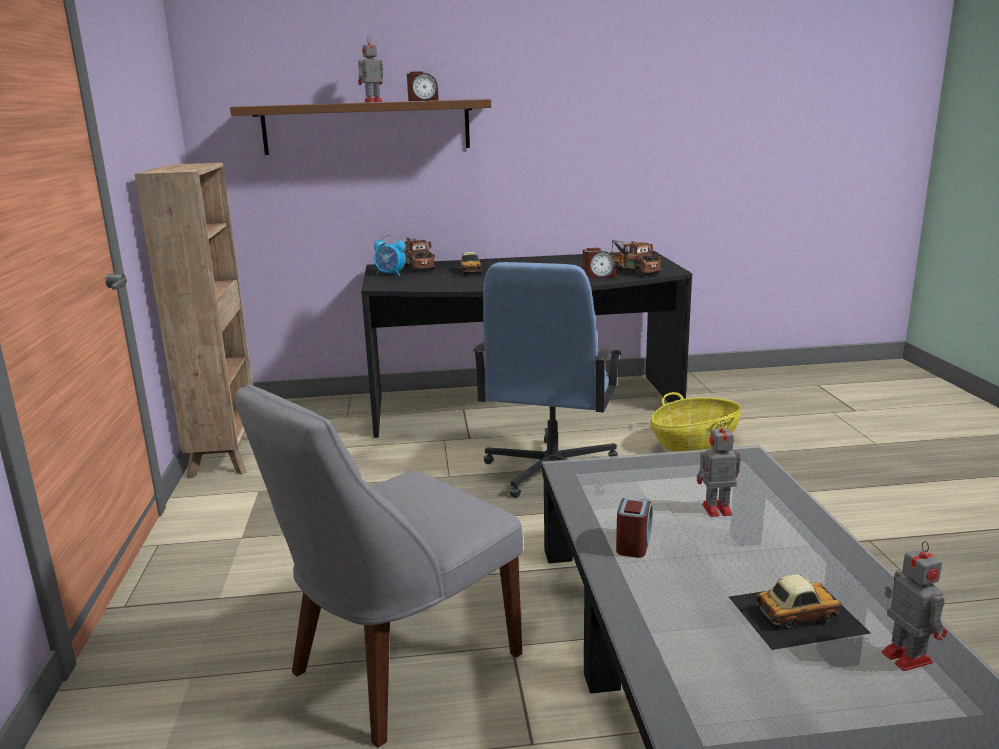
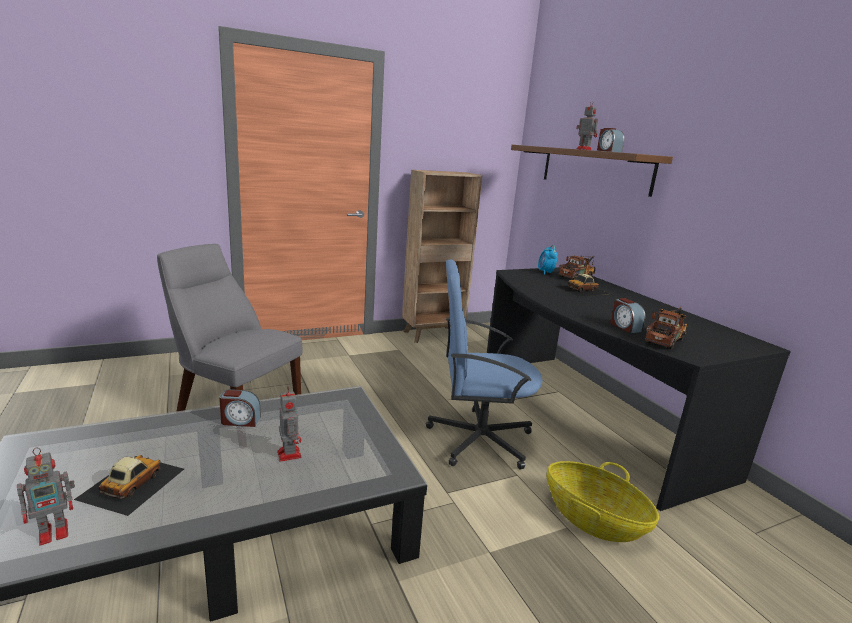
camera: 70 degrees right, 0 degrees up
toy car [729,574,871,650] -> toy car turned 135 degrees counterclockwise [74,455,184,516]

